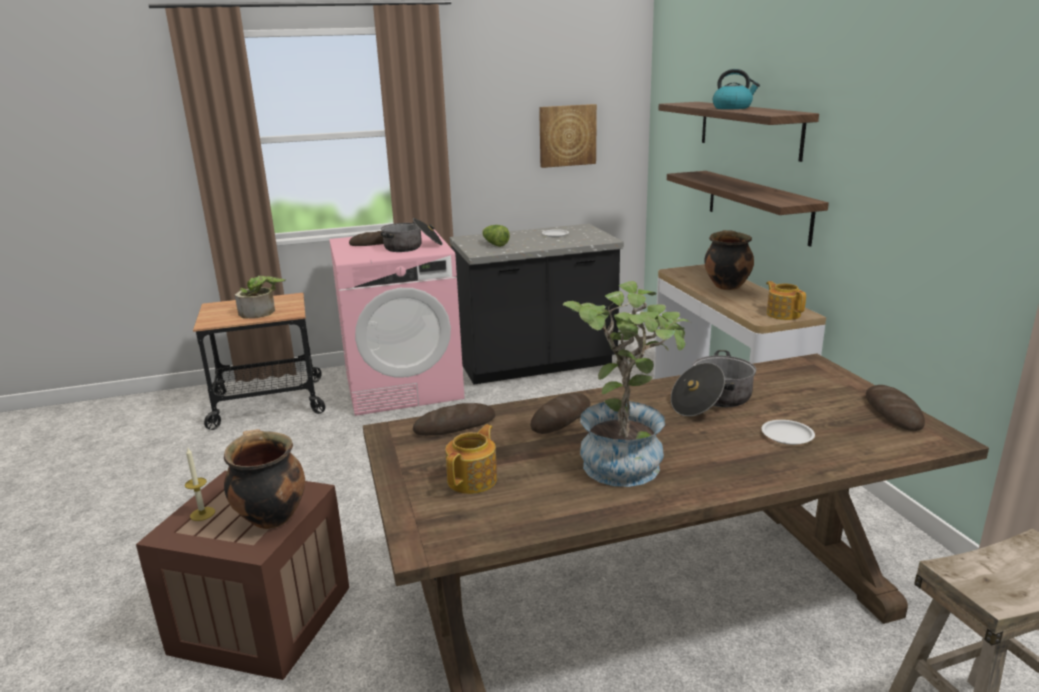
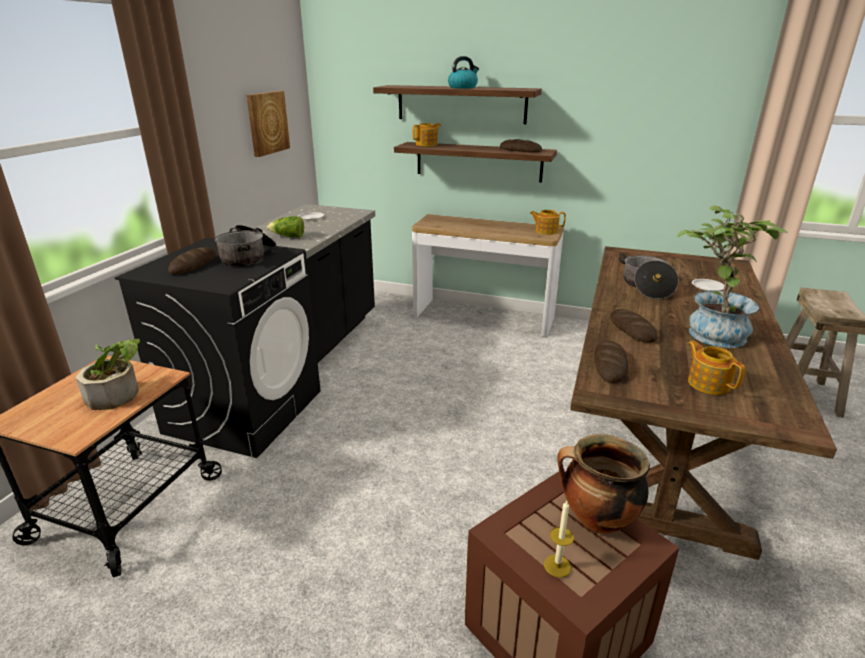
camera: 55 degrees left, 5 degrees up
pink washing machine [329,229,465,416] -> black washing machine [115,238,321,458]
cooking pot [704,230,754,290] -> none
bread [866,385,925,431] -> bread moved to [500,139,542,152]
none -> teapot [413,123,441,146]

